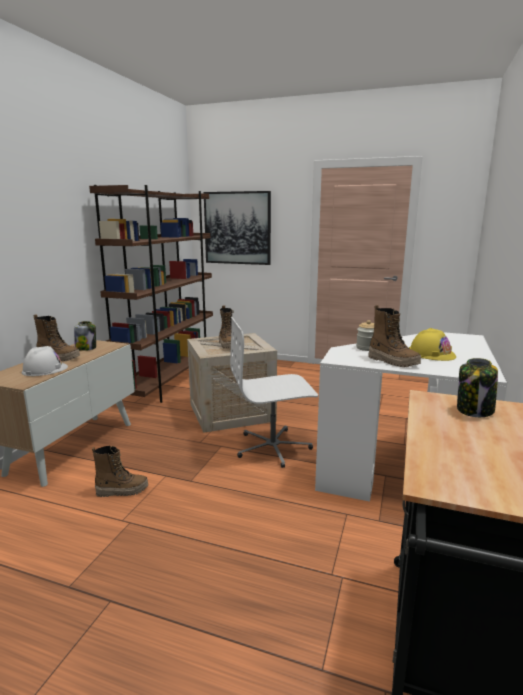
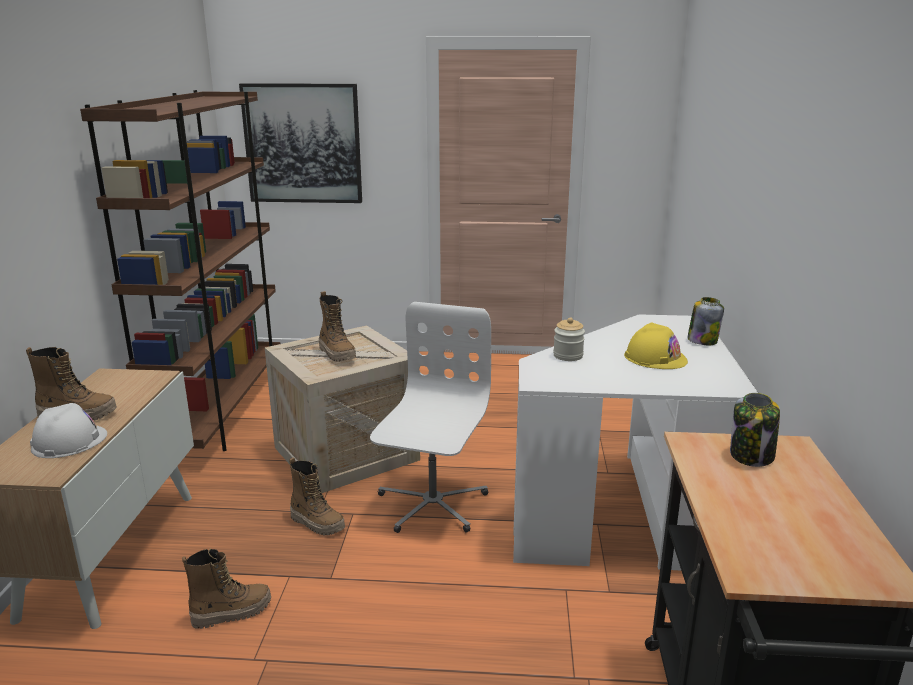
camera: 15 degrees left, 5 degrees up
jar [74,321,96,351] -> jar moved to [687,297,724,345]
white office chair [230,317,318,468] -> white office chair turned 135 degrees clockwise [370,302,491,533]
boot [368,305,421,367] -> boot moved to [289,457,345,536]

